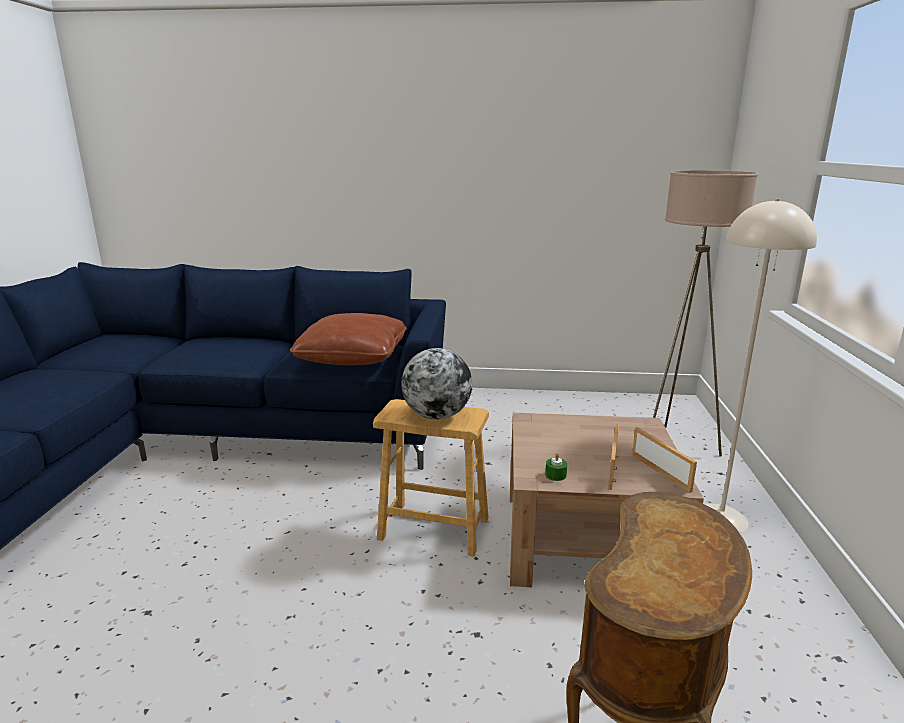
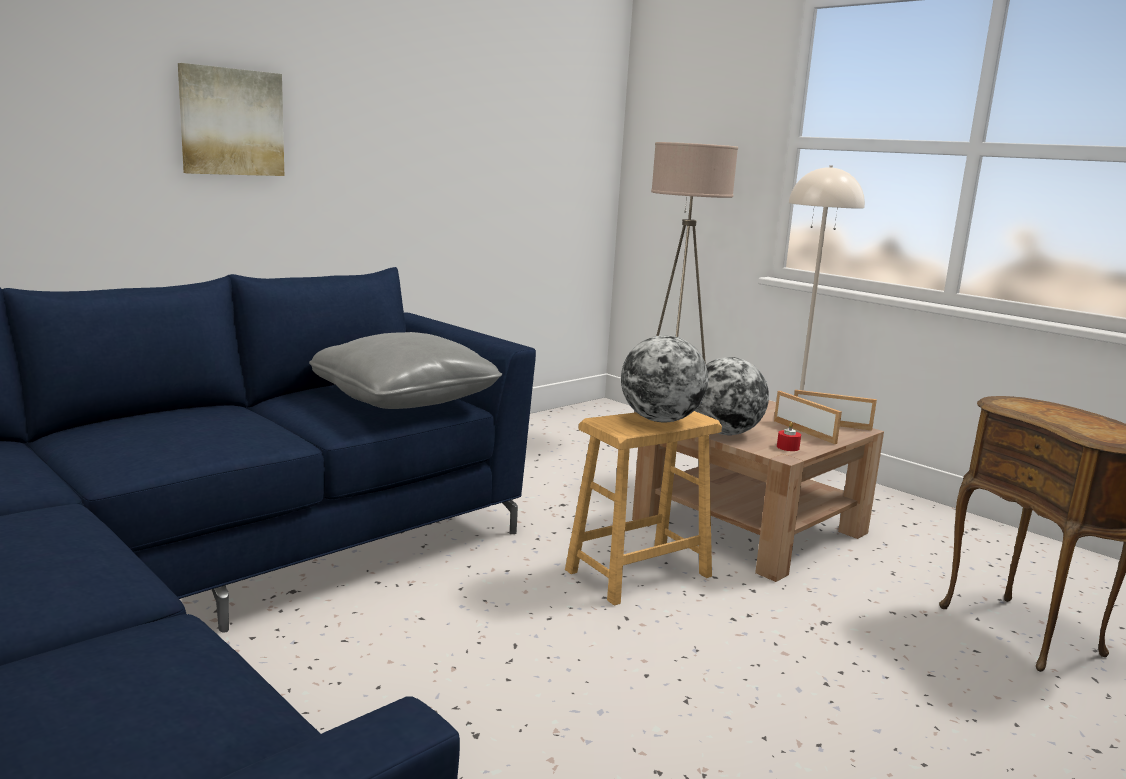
camera: 50 degrees left, 5 degrees down
brown pillow [290,313,407,365] -> grey pillow [309,332,502,409]
green candle [545,453,567,481] -> red candle [777,422,801,451]
none -> picture [178,63,284,176]
none -> globe [695,357,769,435]

